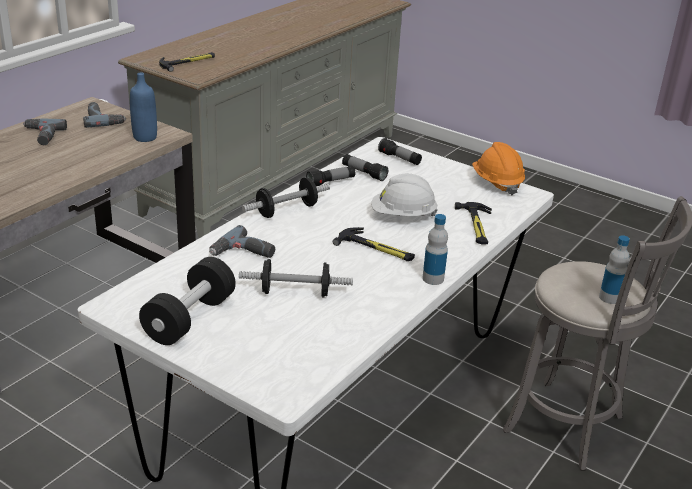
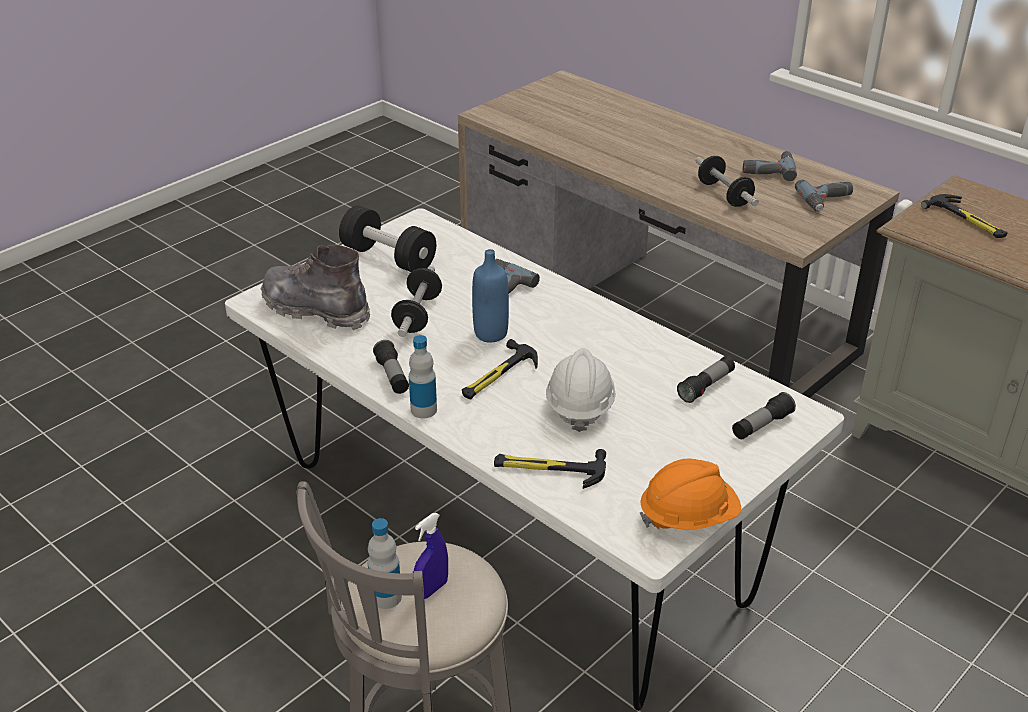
camera: 100 degrees right, 5 degrees up
blue bottle [130,72,157,142] -> blue bottle moved to [472,249,509,343]
dumbbell [242,177,330,218] -> dumbbell moved to [696,156,759,207]
flashlight [306,165,355,186] -> flashlight moved to [373,340,409,394]
none -> grey boot [261,245,370,330]
none -> blue spray bottle [414,513,448,599]

